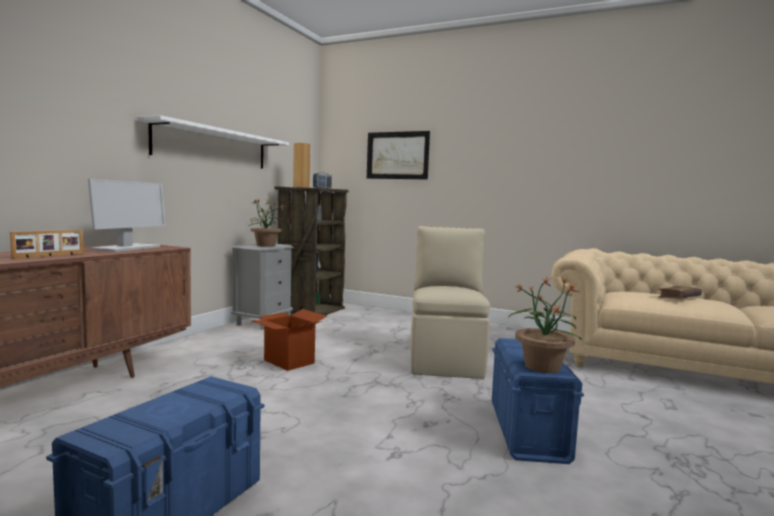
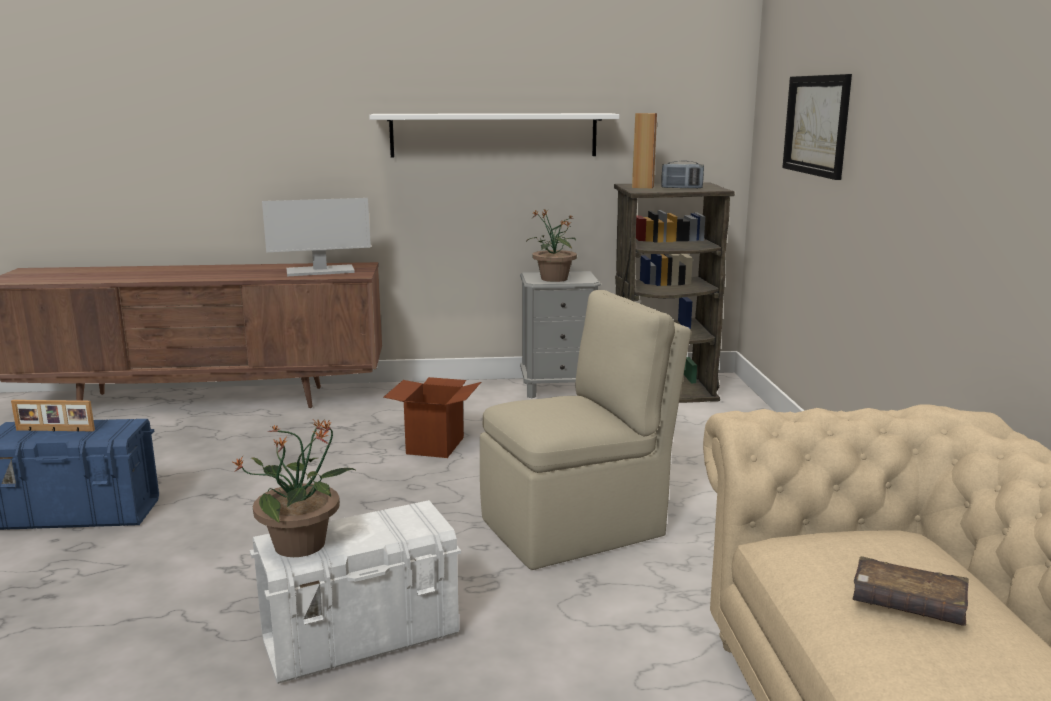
camera: 60 degrees right, 10 degrees up
picture frame [10,230,84,259] -> picture frame moved to [11,400,95,432]
blue storage box [492,338,584,464] -> white storage box [250,500,461,684]

